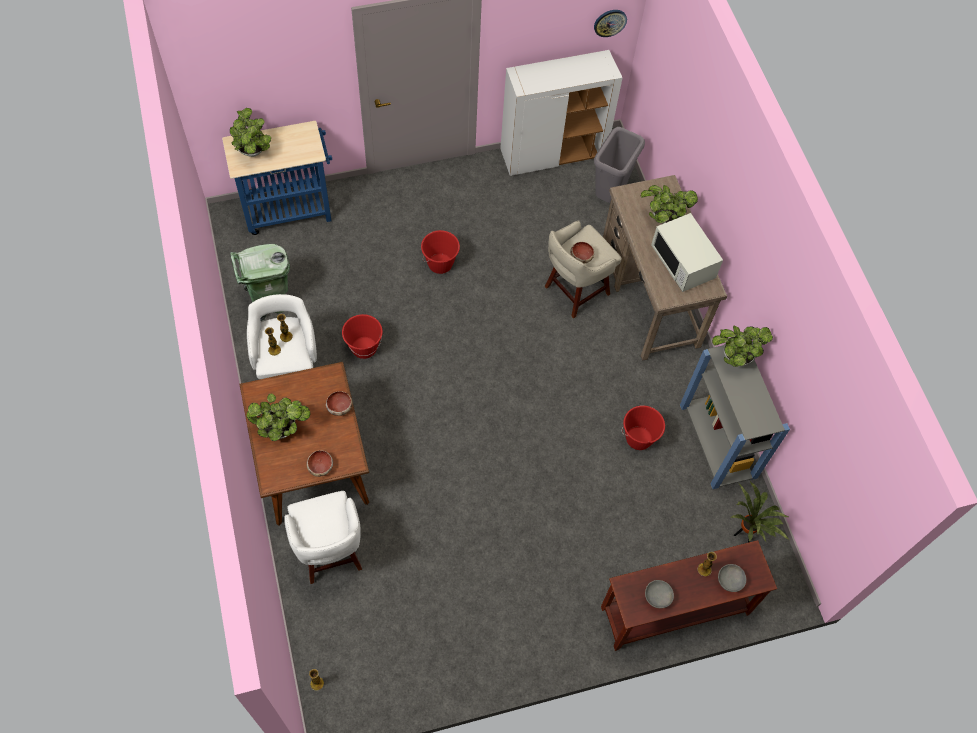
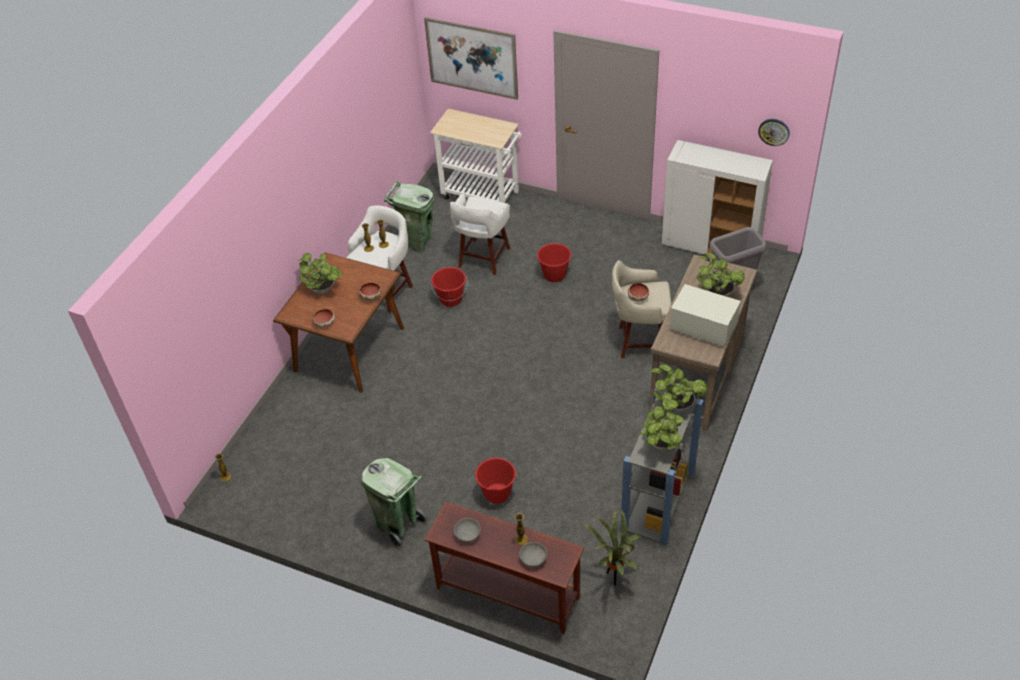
camera: 45 degrees right, 15 degrees down
blue cart [222,121,332,235] -> white cart [430,109,522,203]
potted plant [230,108,271,157] -> potted plant moved to [640,399,684,450]
white stool [284,491,362,584] -> white stool moved to [450,193,510,275]
red bucket [622,405,665,450] -> red bucket moved to [475,458,516,504]
white microwave [651,213,723,292] -> white microwave turned 105 degrees clockwise [669,284,741,347]
none -> green trash can [361,458,427,548]
none -> picture [424,17,518,100]

